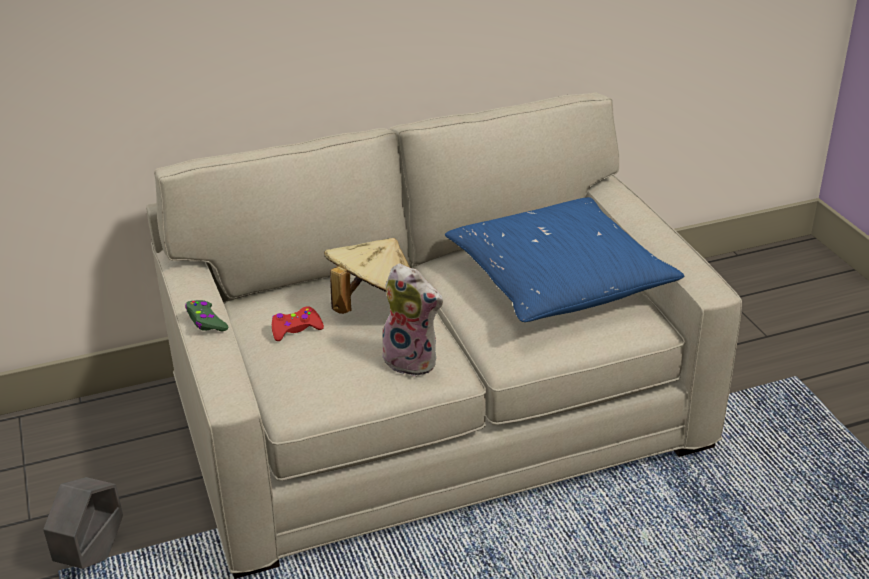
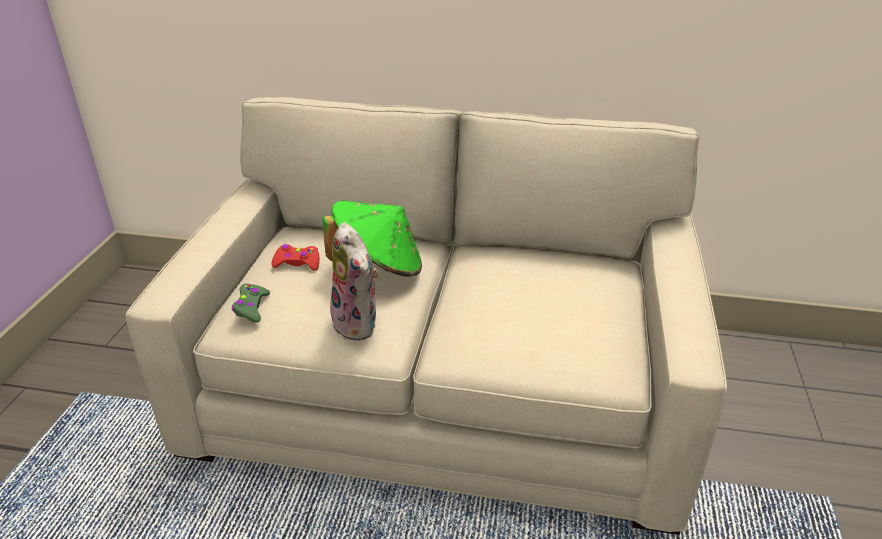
camera: 30 degrees right, 0 degrees up
grey planter [43,477,123,569] -> none
green game controller [185,300,228,331] -> green game controller moved to [232,284,270,323]
beige hat [324,238,410,314] -> green hat [323,201,422,277]
blue pillow [445,197,684,322] -> none

